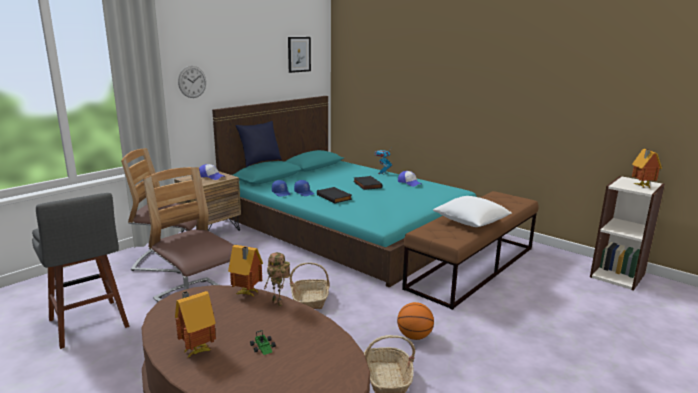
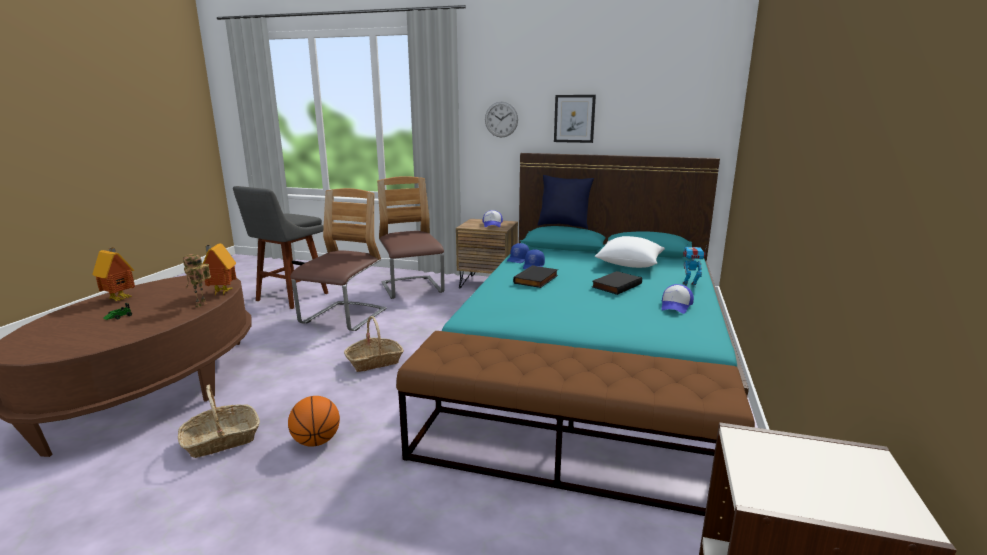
camera: 65 degrees right, 0 degrees up
picture [288,37,311,73] -> picture moved to [554,95,596,143]
white pillow [433,196,512,227] -> white pillow moved to [595,236,665,268]
toy house [632,149,662,188] -> none

